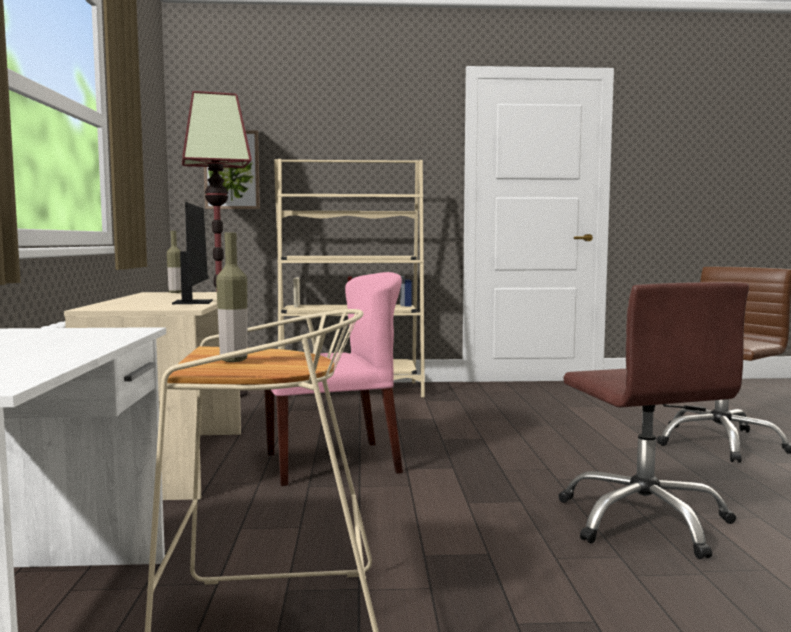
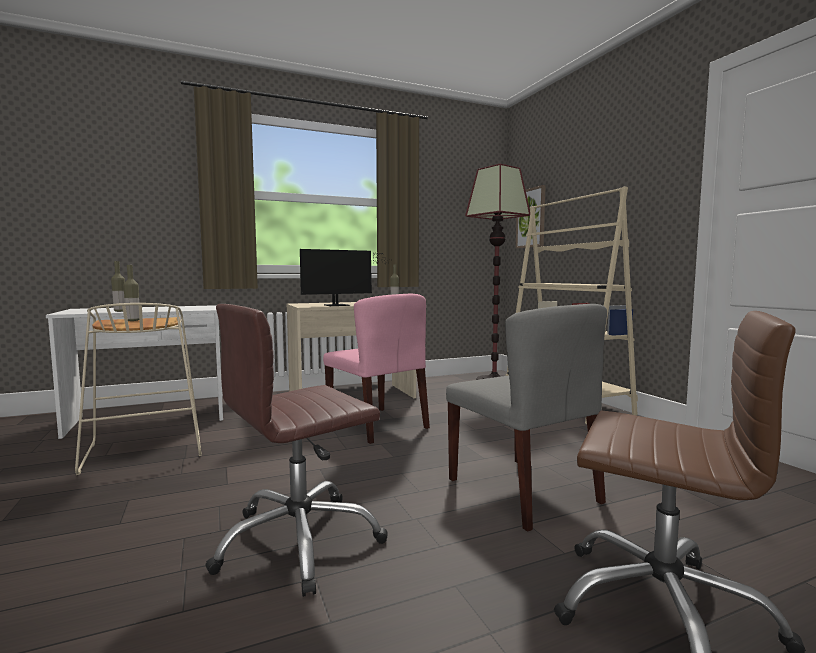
camera: 70 degrees right, 0 degrees up
none -> bottle [111,261,125,312]
none -> grey chair [446,304,607,532]

